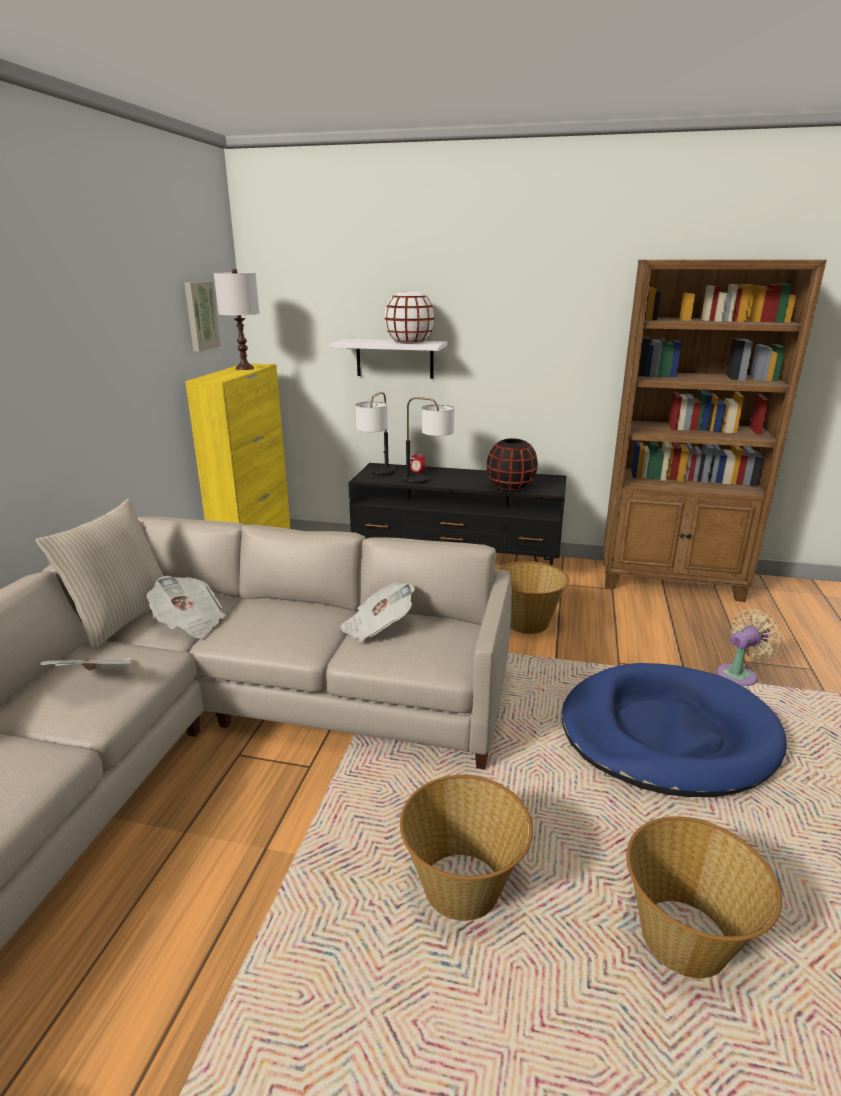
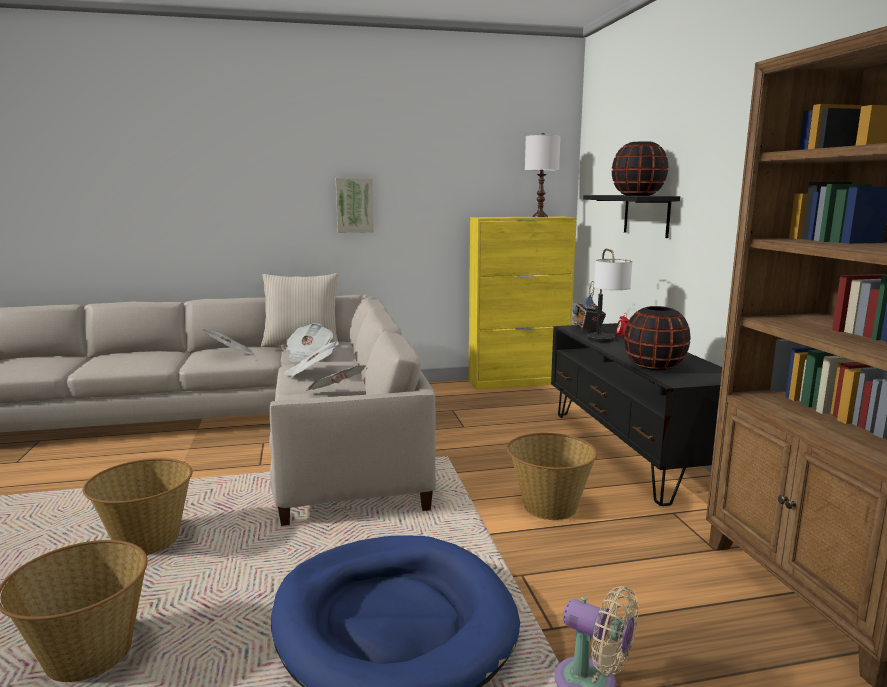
camera: 65 degrees right, 10 degrees down
picture [184,281,220,351] -> picture moved to [336,178,374,233]
white shelf [330,339,447,379] -> black shelf [583,195,680,238]
table lamp [355,392,395,476] -> radio [572,281,606,332]
white vase [384,292,435,344] -> black vase [612,141,668,196]
none -> newspaper [284,342,339,377]

